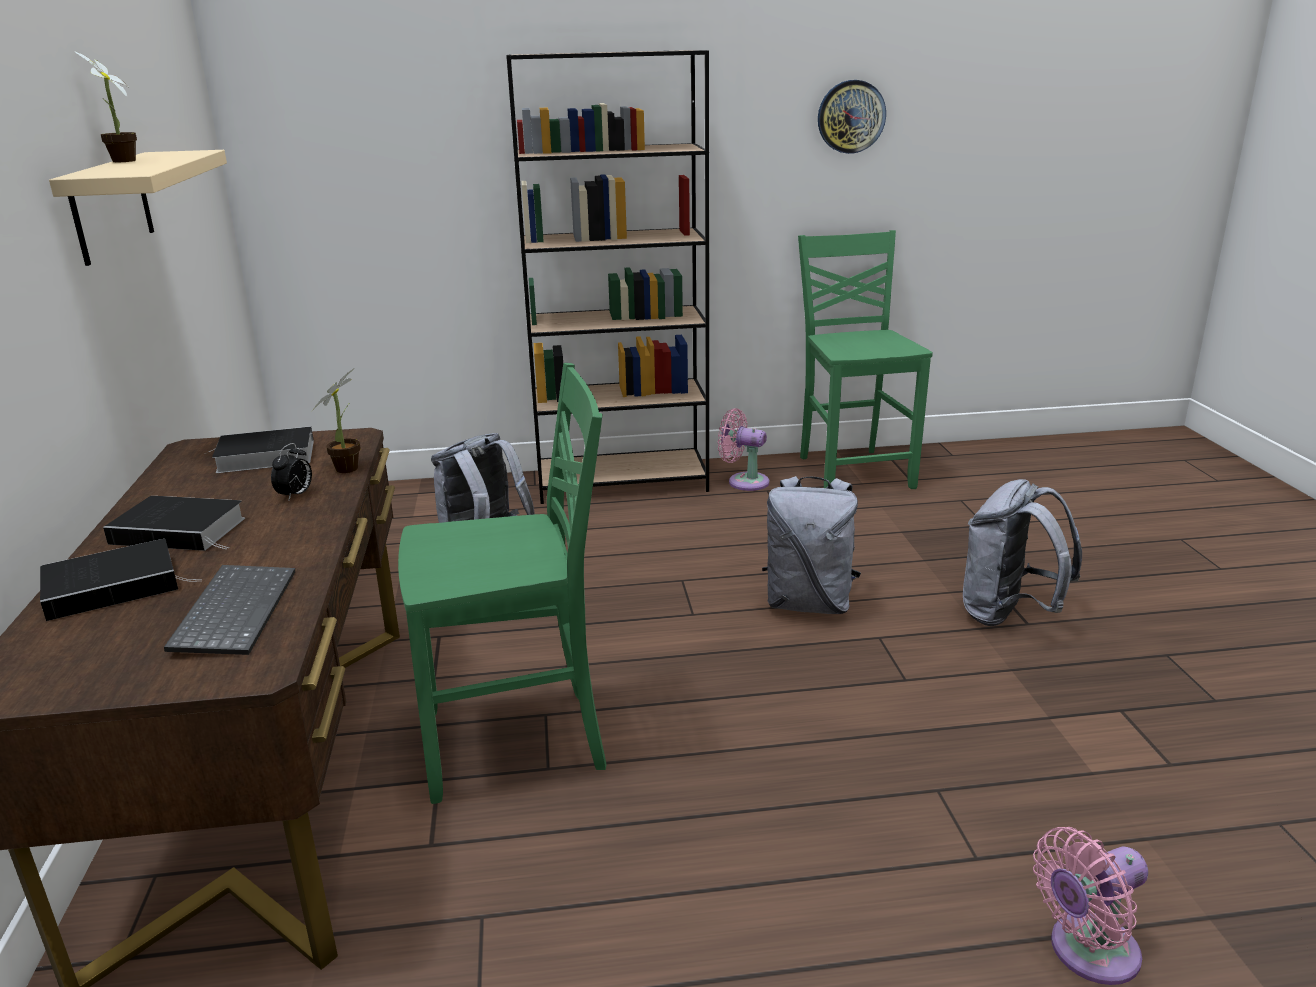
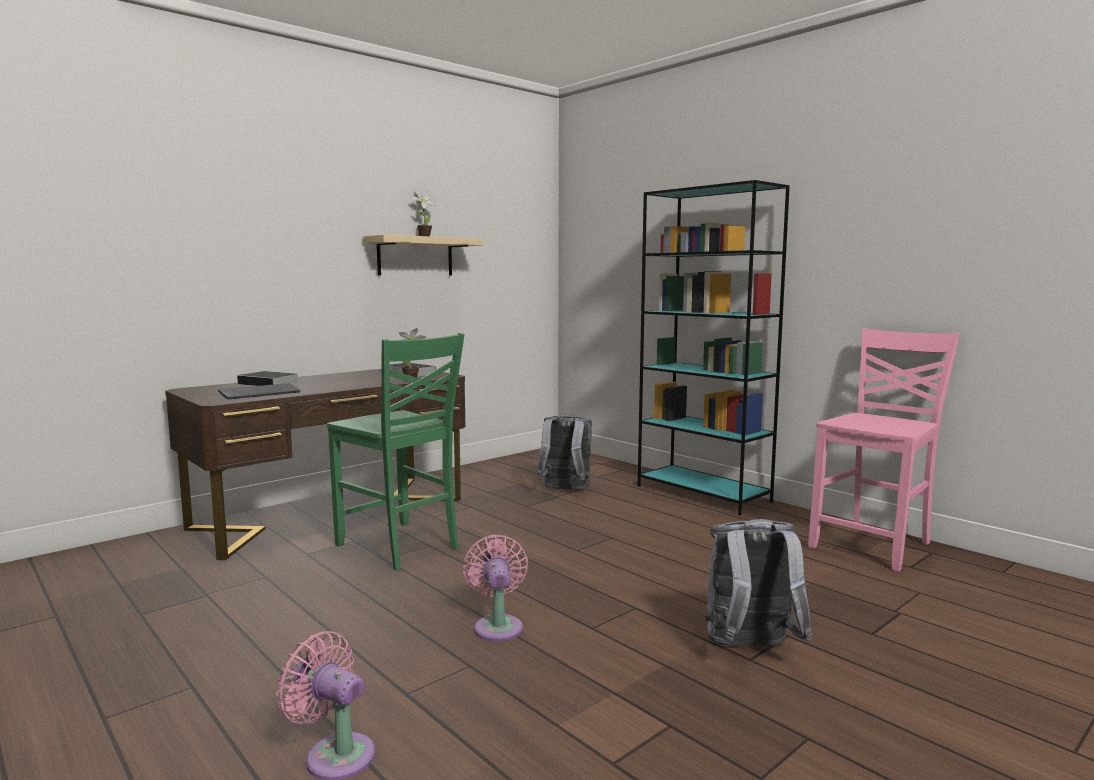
camera: 55 degrees right, 15 degrees down
book [103,496,245,551] -> none
alarm clock [271,443,312,500] -> none
beige bookcase [506,50,709,504] -> turquoise bookcase [638,180,790,515]
pink fan [718,408,770,491] -> pink fan moved to [463,535,528,641]
grey backpack [762,476,861,614] -> none
green chair [798,230,933,489] -> pink chair [808,328,960,572]
wall clock [818,80,886,154] -> none

